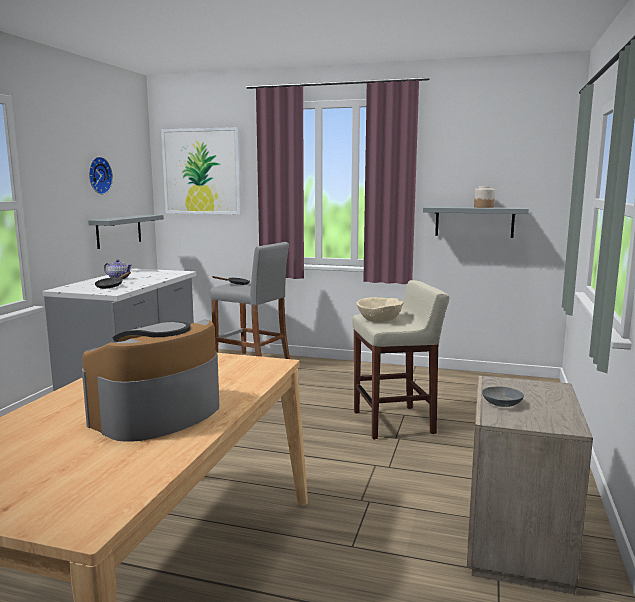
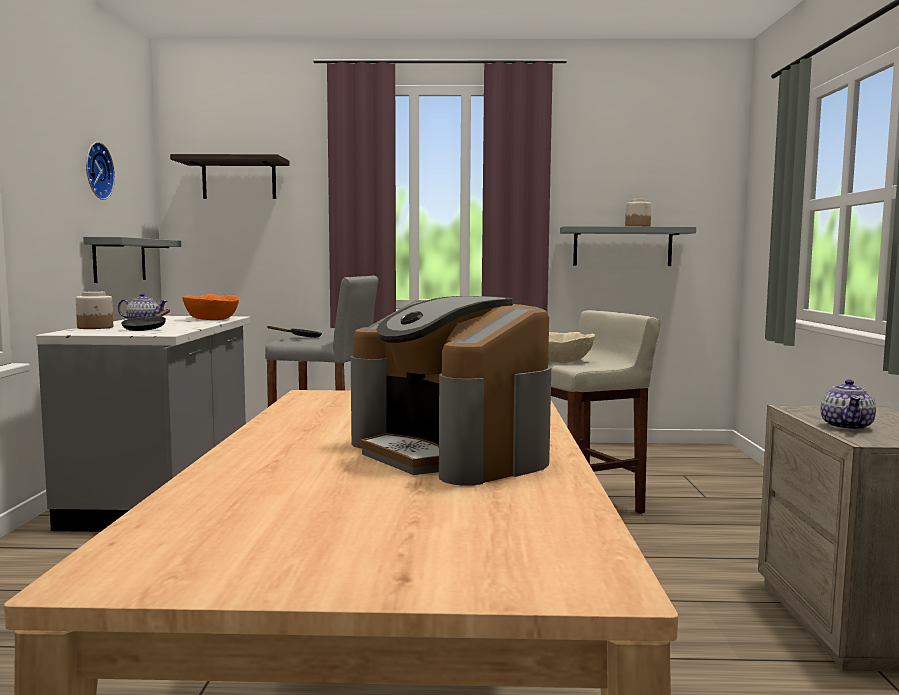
camera: 15 degrees left, 5 degrees down
coffee machine [82,319,219,442] -> coffee machine turned 60 degrees counterclockwise [351,296,551,486]
picture [161,127,242,215] -> shelf [170,154,289,199]
grey bowl [482,386,524,407] -> teapot [820,379,876,430]
none -> jar [76,291,113,329]
none -> orange bowl [182,294,239,320]

